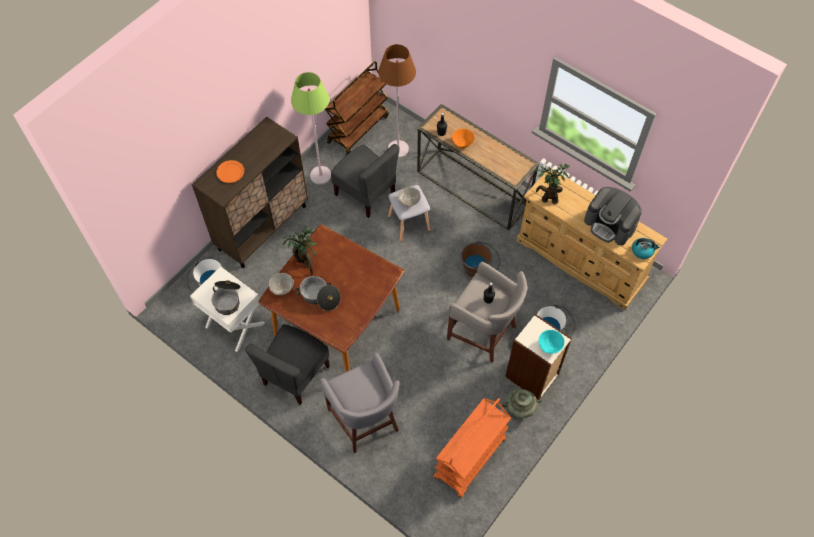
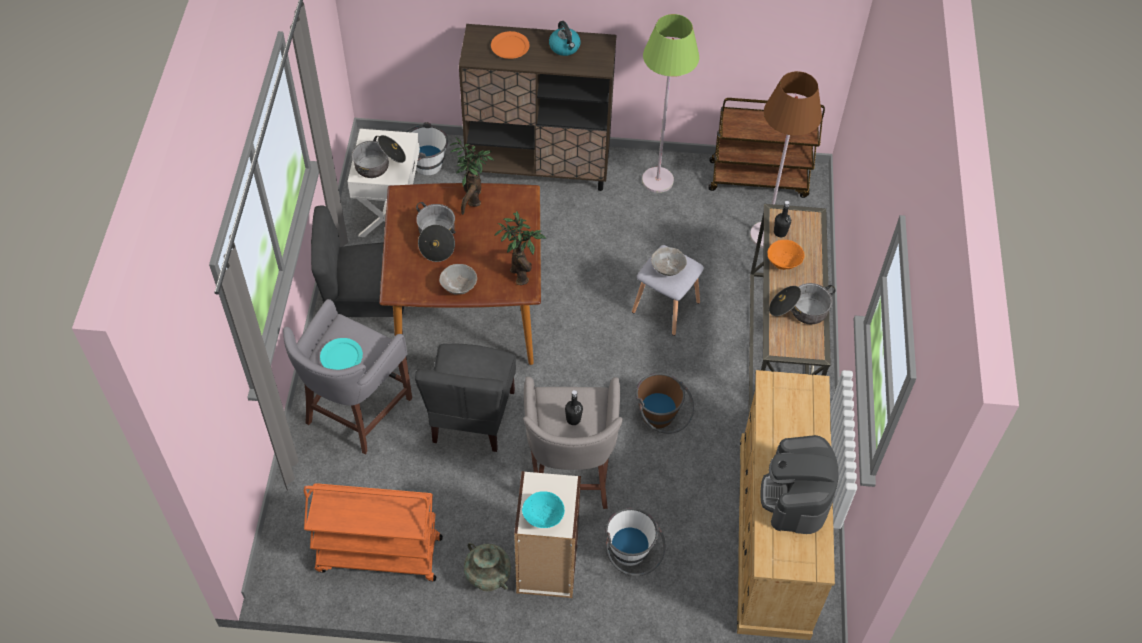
camera: 55 degrees right, 5 degrees down
grey bowl [269,273,294,295] -> grey bowl moved to [439,264,477,294]
grey chair [331,144,400,218] -> grey chair moved to [415,343,516,452]
potted plant [533,163,570,204] -> potted plant moved to [494,211,546,285]
kettle [632,238,660,259] -> kettle moved to [549,21,581,56]
none -> turquoise plate [320,338,363,370]
none -> cooking pot [769,283,836,324]

